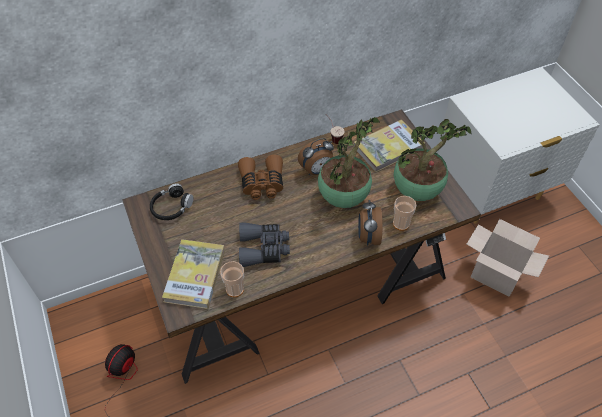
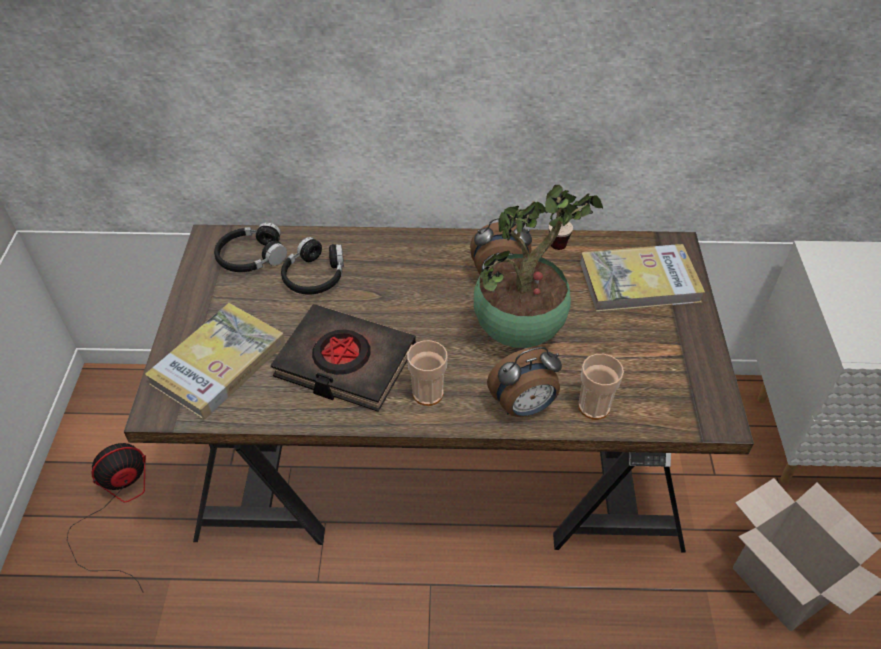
camera: 25 degrees right, 5 degrees down
cup [220,261,244,297] -> cup moved to [407,340,448,406]
brown binoculars [238,155,283,200] -> none
grey binoculars [239,223,290,267] -> black book [270,304,416,412]
alarm clock [358,200,383,246] -> alarm clock turned 135 degrees counterclockwise [487,347,562,417]
potted plant [394,119,471,201] -> none
none -> black headphones [281,237,344,295]

